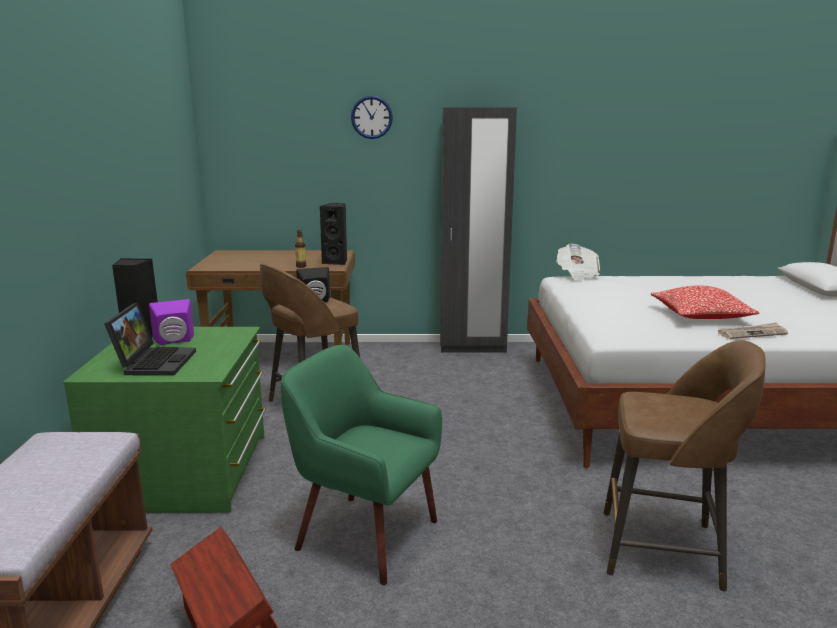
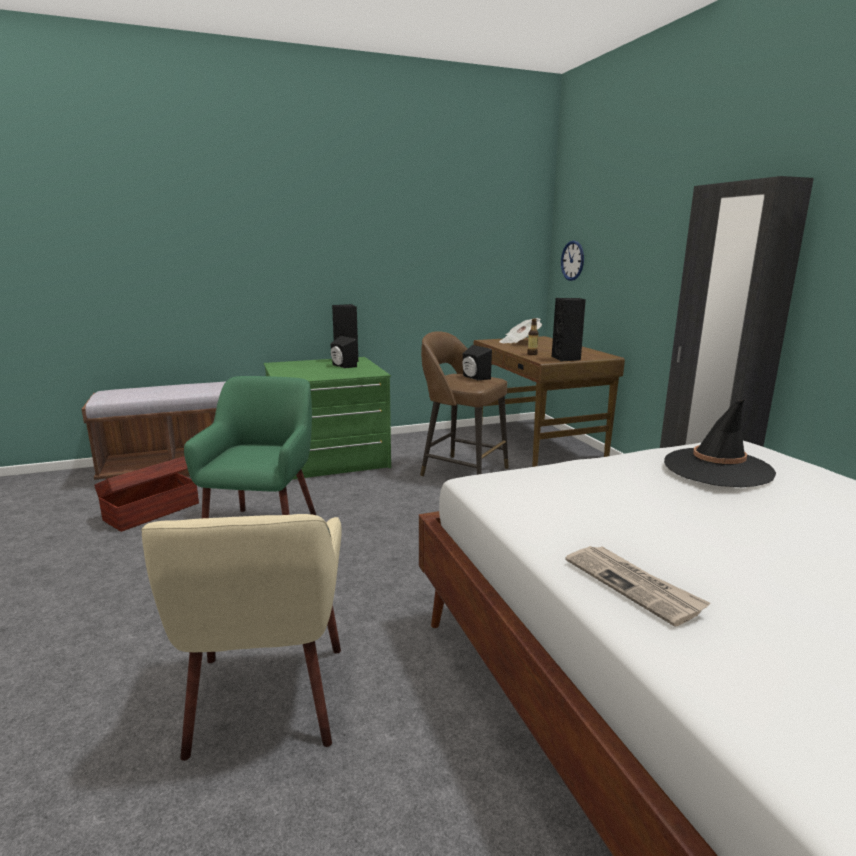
camera: 70 degrees right, 0 degrees up
laptop [104,303,196,376] -> none
purple speaker [149,299,194,345] -> black speaker [330,336,357,368]
wall clock [351,96,393,139] -> wall clock moved to [561,241,584,281]
newspaper [556,244,600,280] -> newspaper moved to [499,318,542,343]
brown stool [604,340,766,592] -> beige armchair [141,514,342,761]
pillow [651,286,759,319] -> none
none -> black hat [664,400,776,487]

